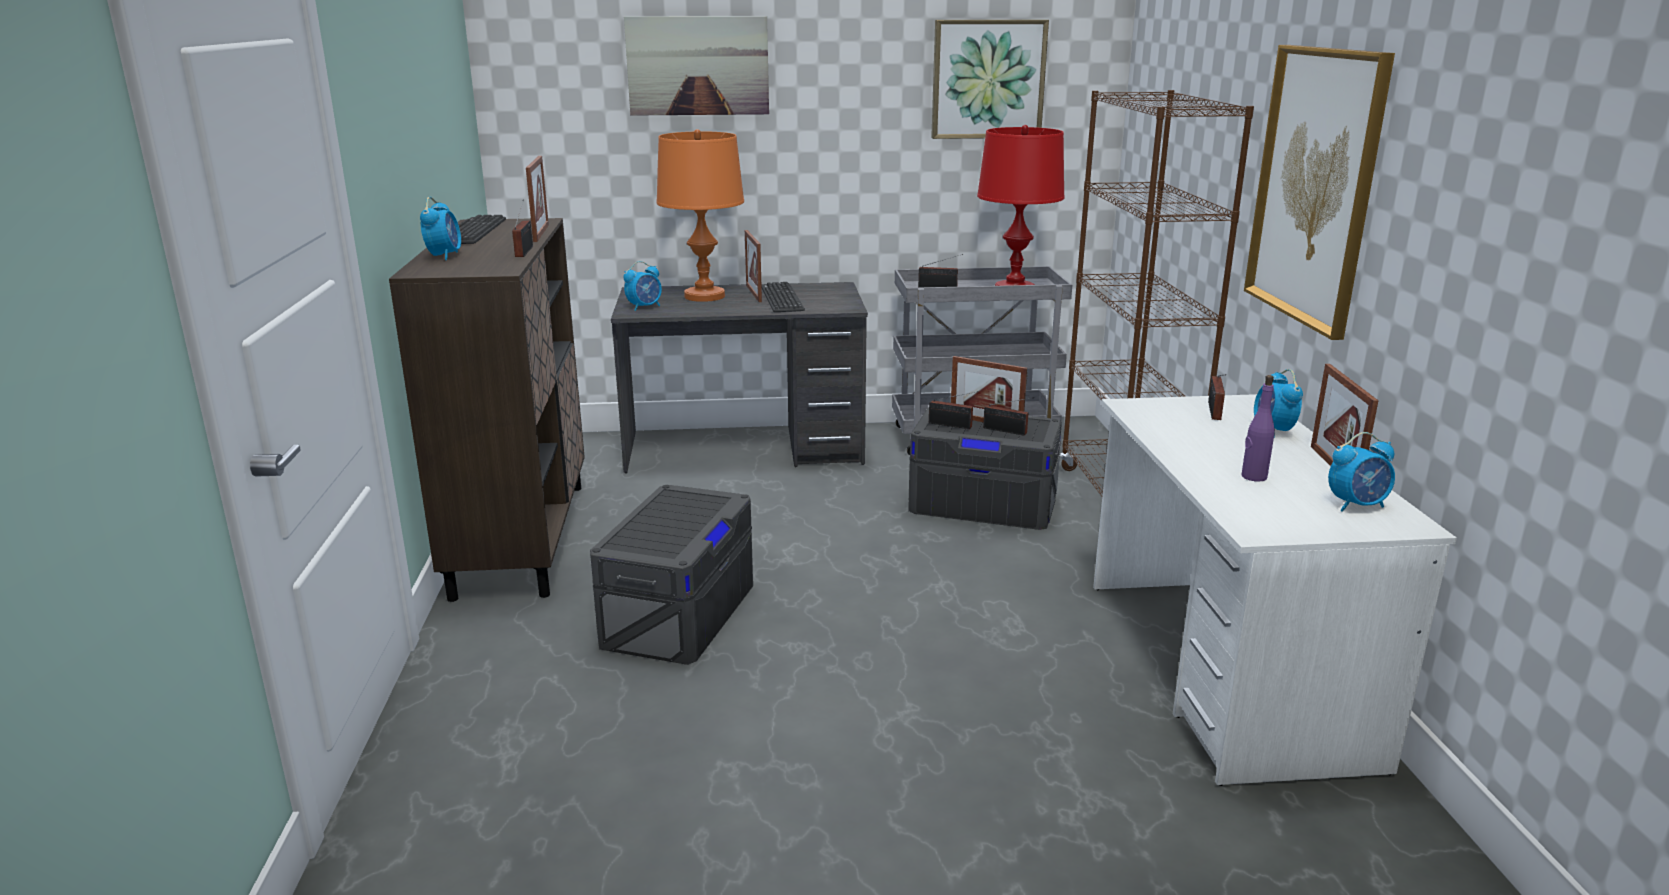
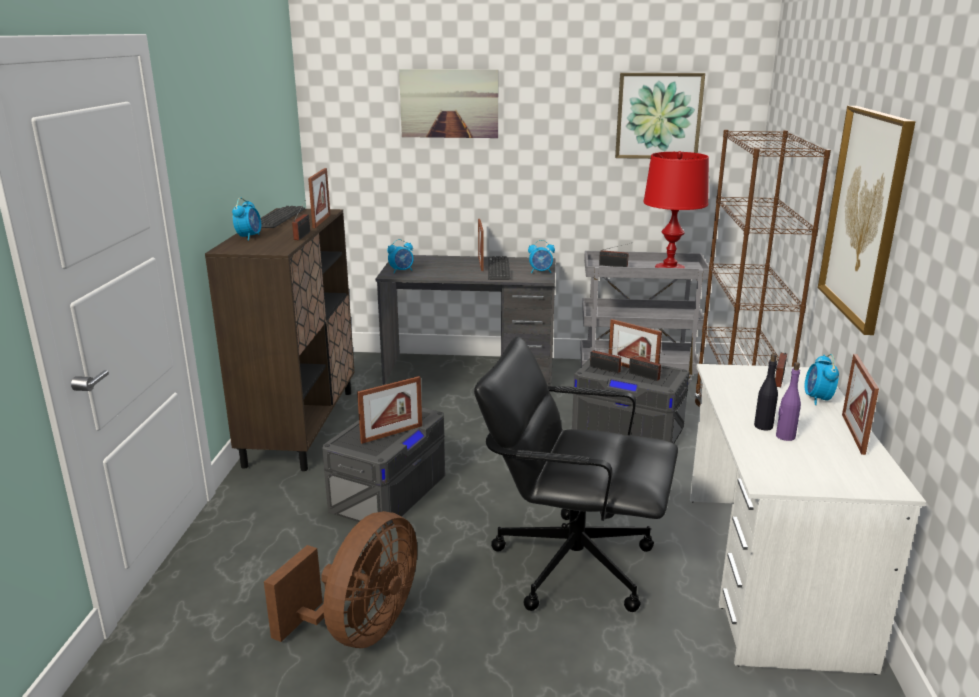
camera: 10 degrees right, 0 degrees up
orange table lamp [656,129,744,302] -> none
alarm clock [1328,432,1395,512] -> alarm clock moved to [528,240,555,273]
none -> brown fan [264,511,417,648]
none -> picture frame [357,376,422,444]
none -> black office chair [474,336,678,612]
none -> black bottle [754,354,778,430]

